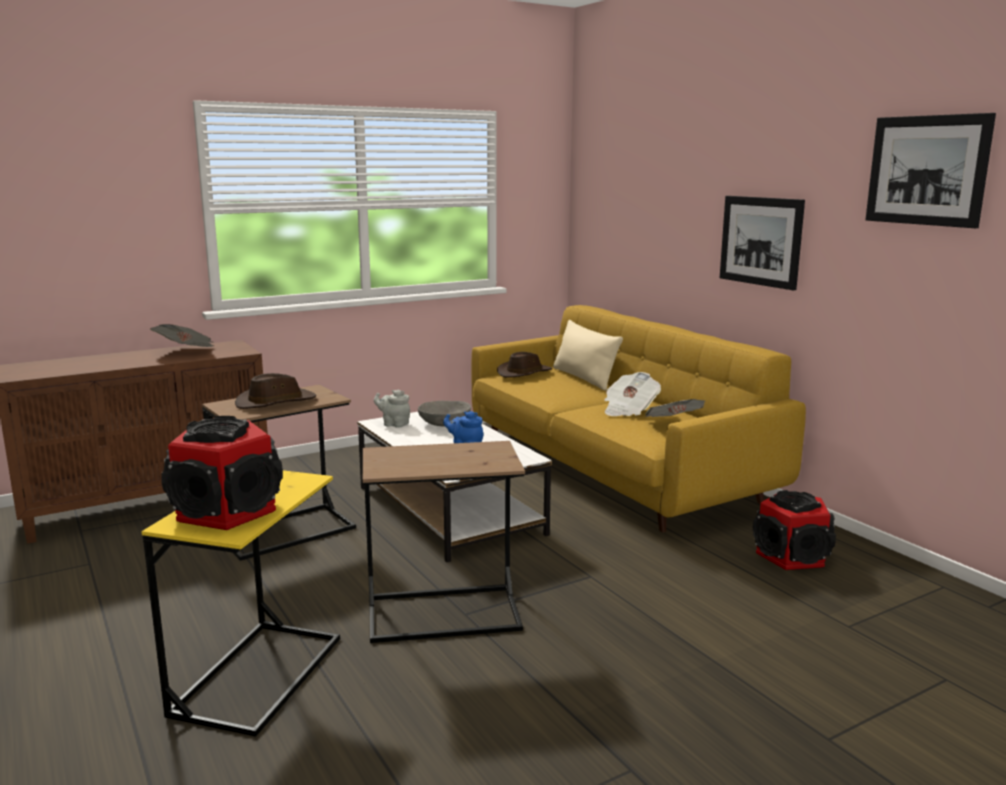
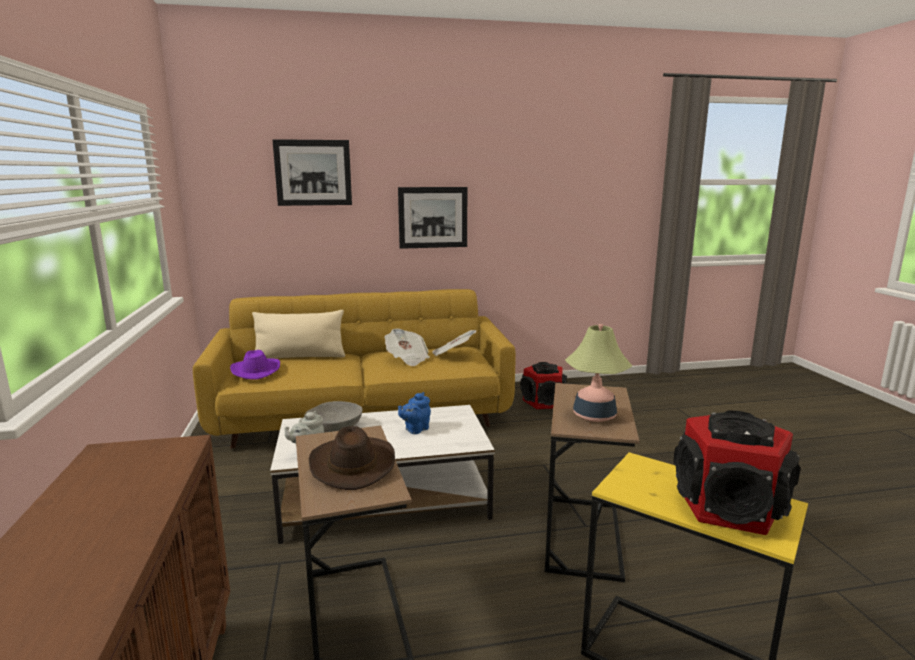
camera: 70 degrees left, 0 degrees up
newspaper [150,324,214,347] -> none
brown hat [497,352,552,378] -> purple hat [230,350,280,380]
picture [865,113,996,228] -> picture moved to [273,139,352,206]
none -> table lamp [565,324,632,422]

